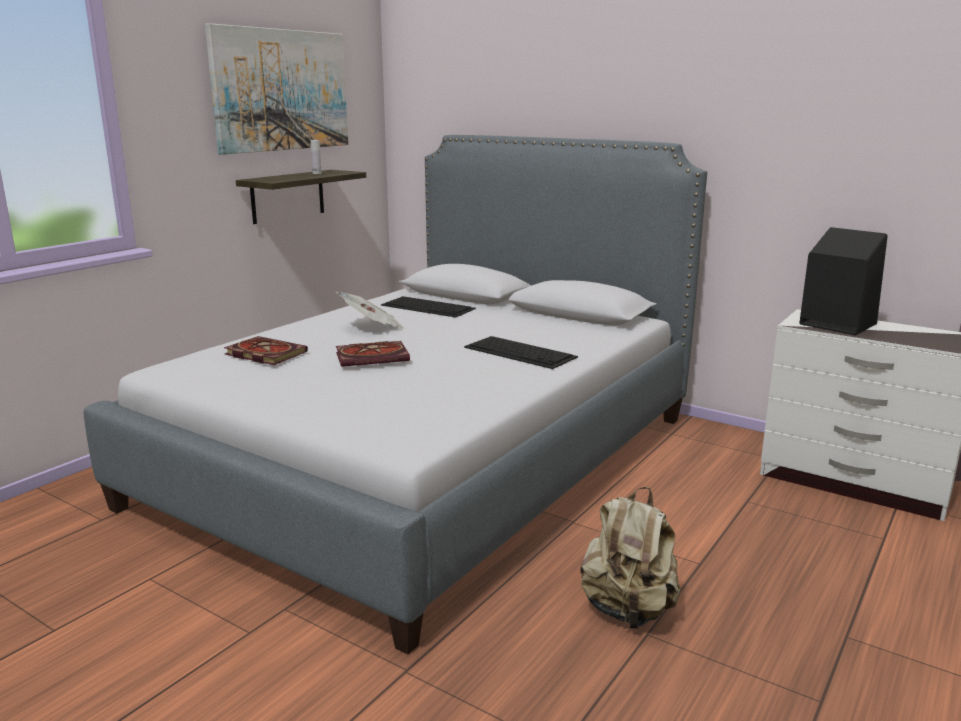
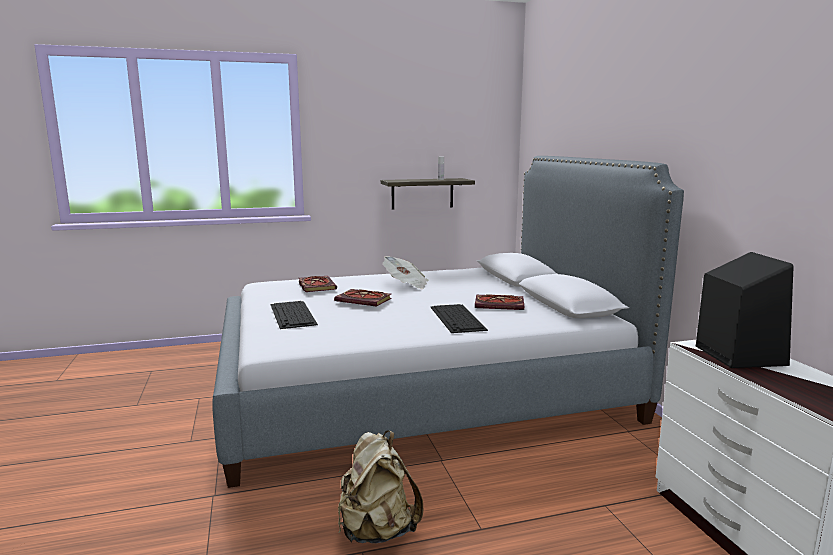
camera: 40 degrees right, 5 degrees down
picture [205,23,348,155] -> none
keyboard [381,296,476,317] -> keyboard moved to [271,301,318,329]
none -> book [475,294,524,310]

